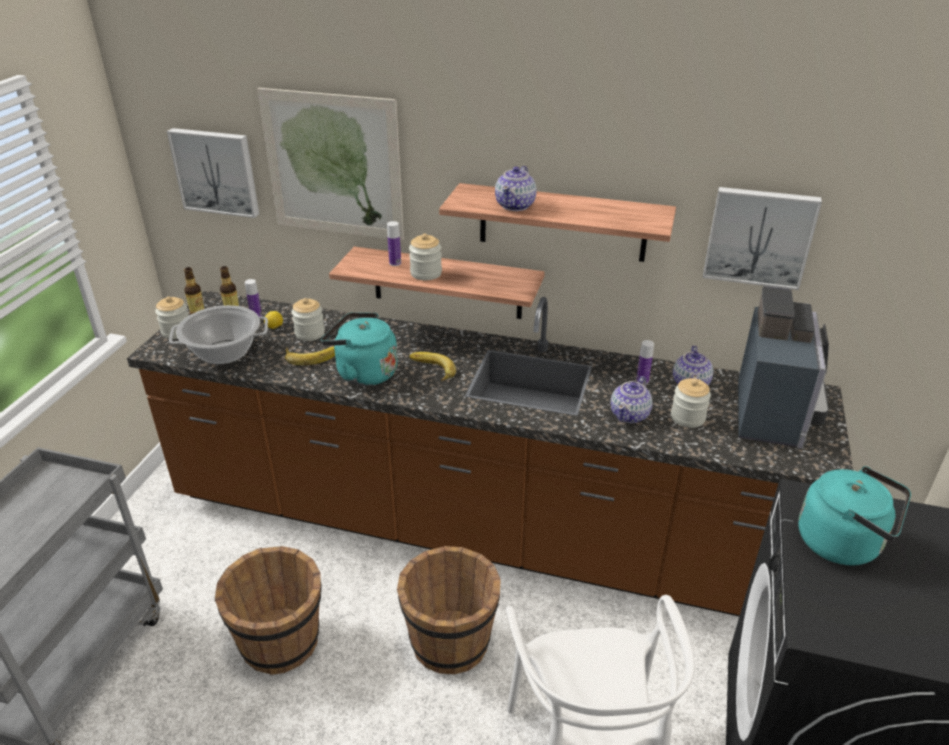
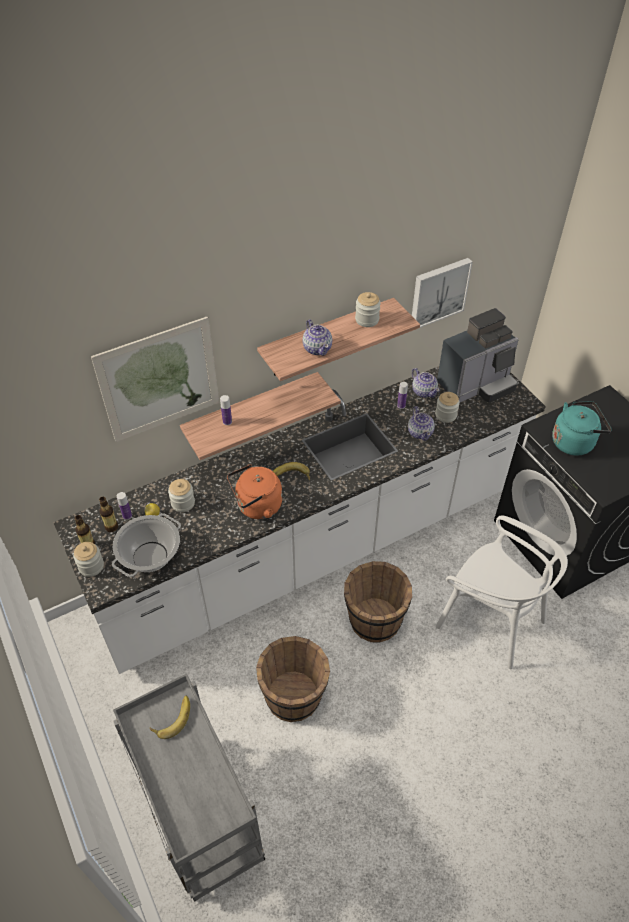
camera: 45 degrees left, 15 degrees up
brown counter [127,291,853,616] -> white counter [53,366,546,674]
picture [167,128,259,218] -> none
banana [285,346,335,365] -> banana moved to [149,696,190,739]
turquoise kettle [321,312,398,386] -> orange kettle [227,464,282,519]
jar [409,234,442,280] -> jar moved to [355,292,381,327]
coffee machine [738,286,829,449] -> coffee machine turned 90 degrees clockwise [437,308,519,403]

